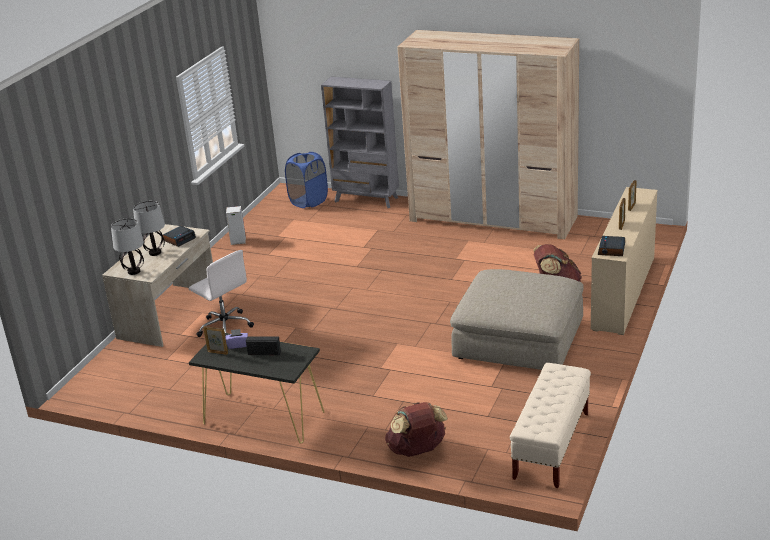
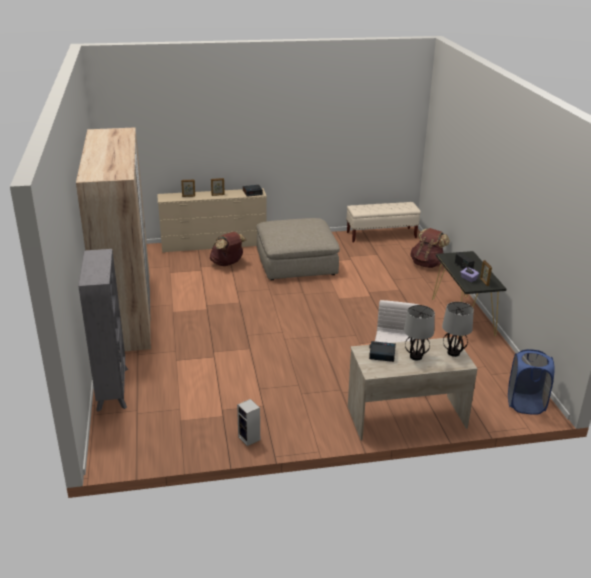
camera: 125 degrees left, 0 degrees up
blue laundry basket [285,152,328,208] -> blue laundry basket moved to [508,349,555,415]

